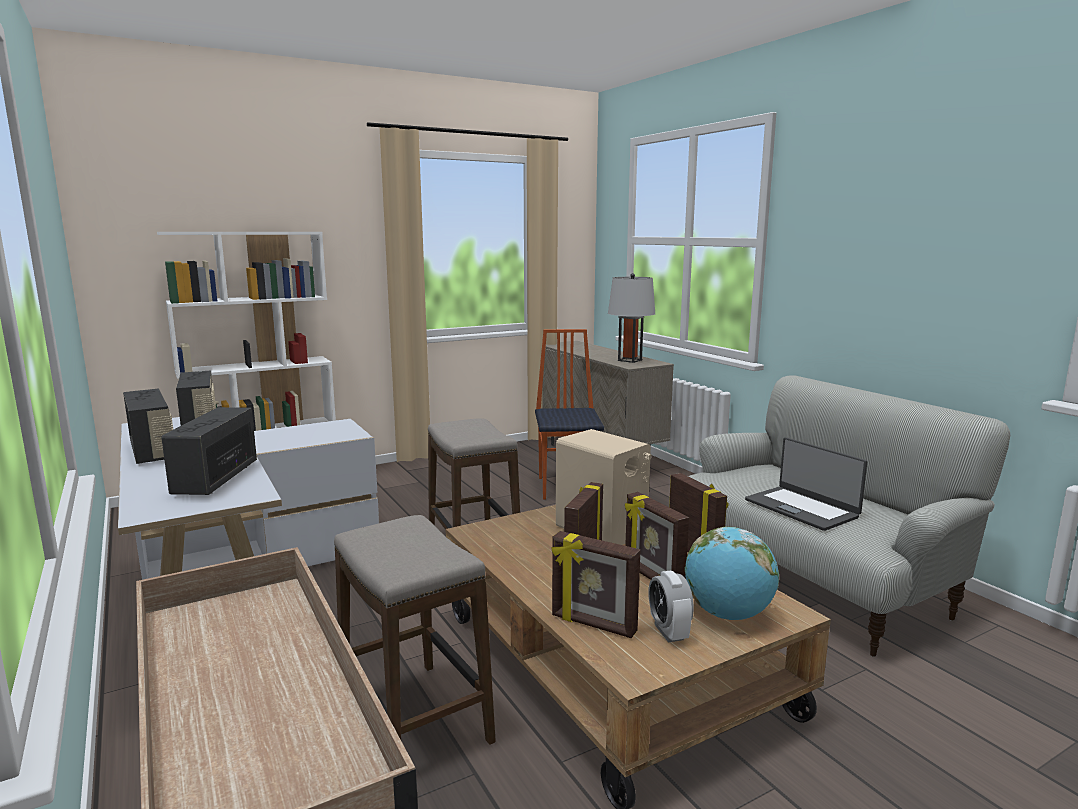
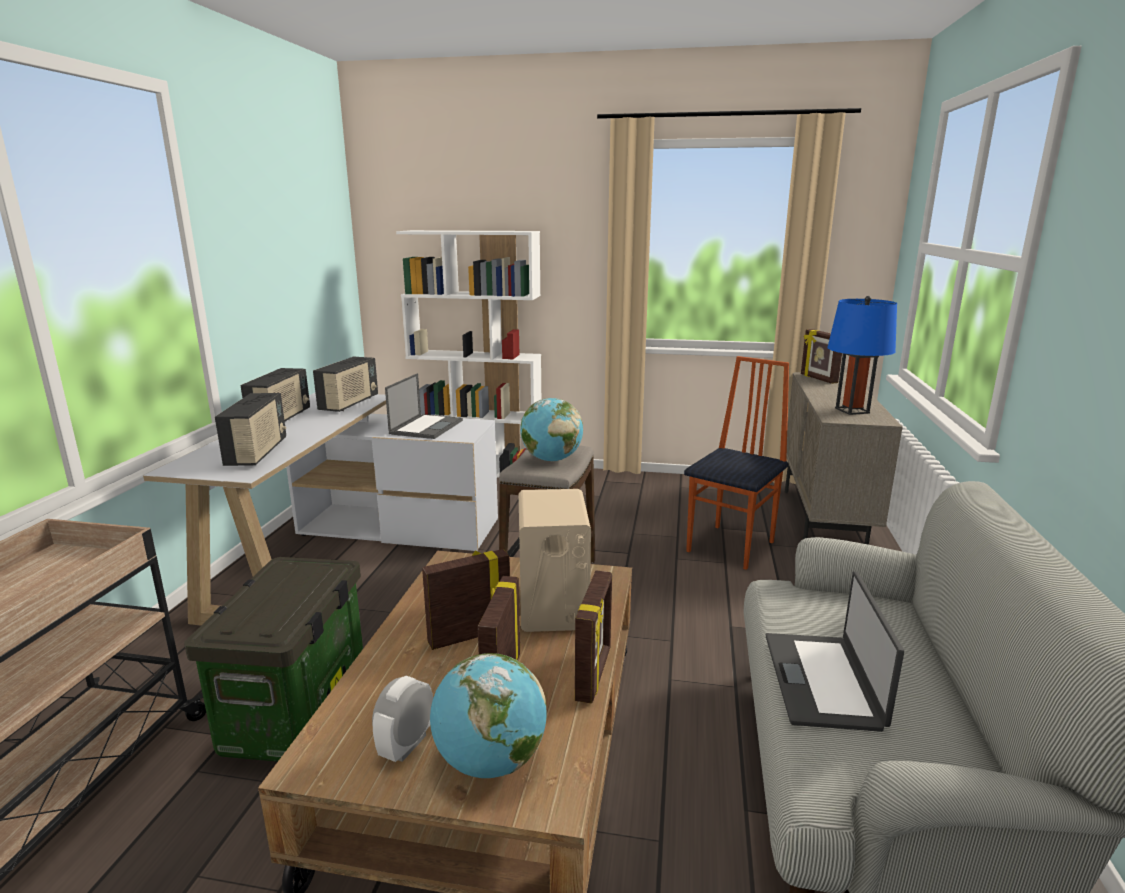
camera: 40 degrees right, 5 degrees up
radio [162,407,257,495] -> radio turned 135 degrees clockwise [215,393,286,466]
stool [334,515,496,745] -> storage box [184,557,363,762]
picture frame [551,531,641,638] -> picture frame moved to [801,329,842,384]
grey table lamp [608,273,655,363] -> blue table lamp [827,296,897,415]
none -> laptop [385,373,463,439]
none -> globe [520,398,583,461]

